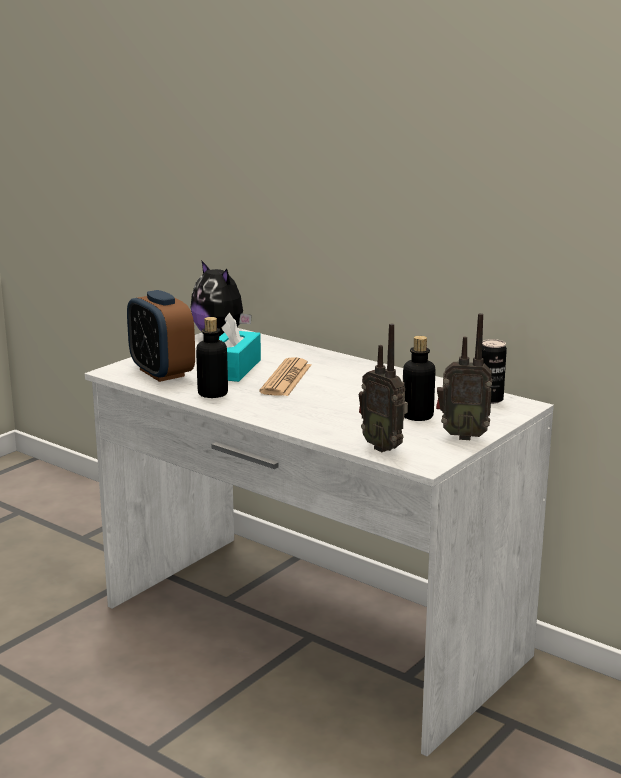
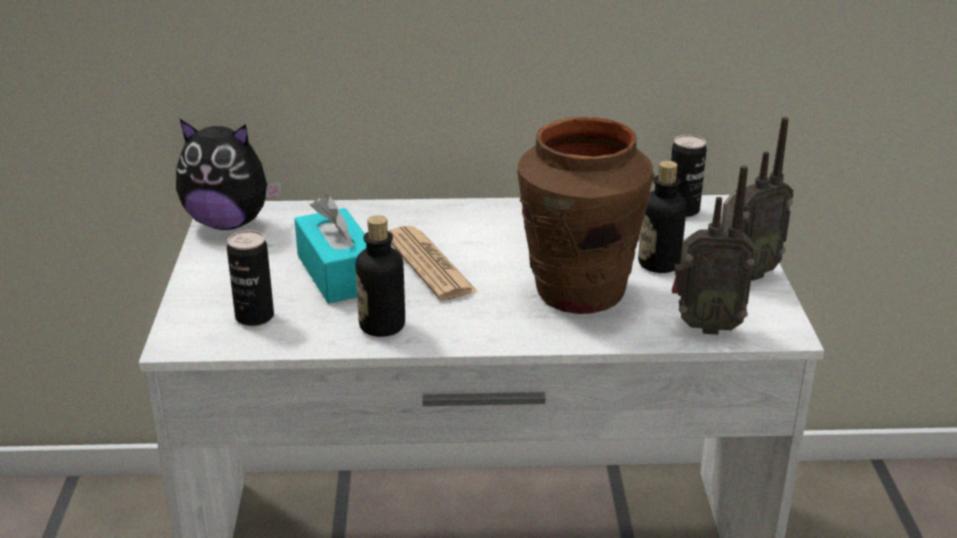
camera: 40 degrees left, 10 degrees up
alarm clock [127,290,195,382] -> can [227,230,274,326]
none -> brown vase [517,117,655,314]

